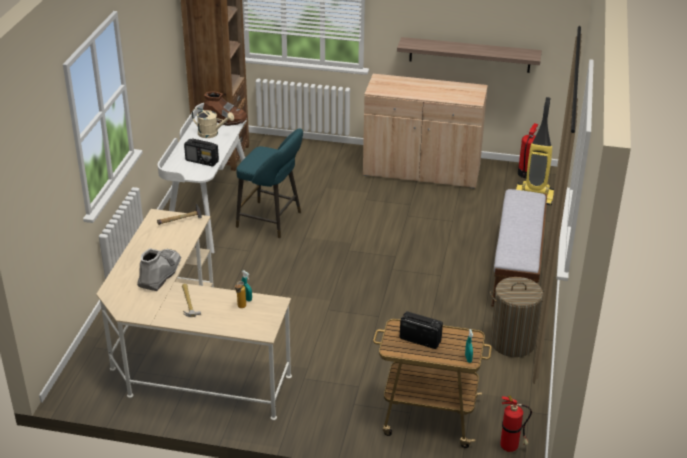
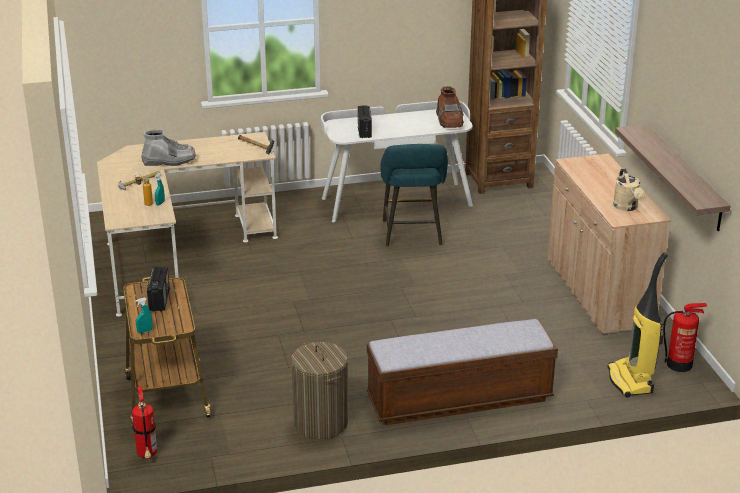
camera: 65 degrees right, 5 degrees down
beige watering can [192,108,234,138] -> beige watering can moved to [613,168,644,211]

